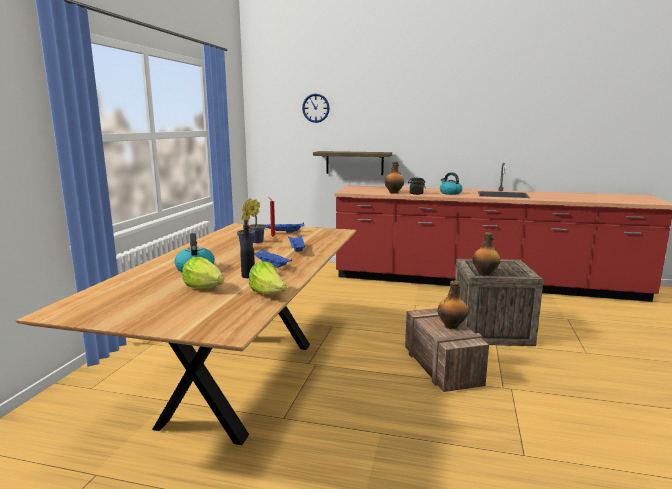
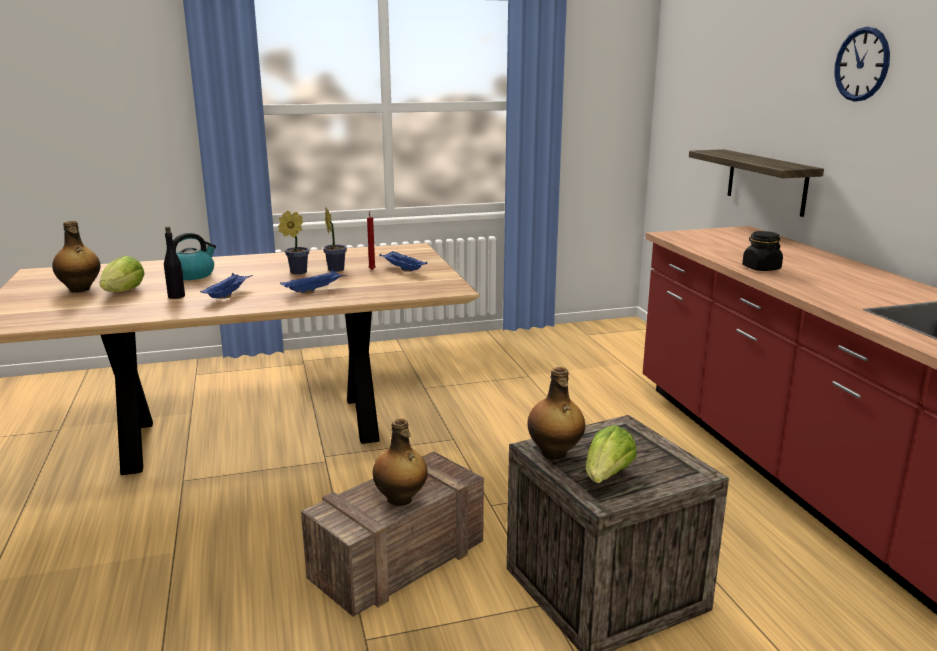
camera: 60 degrees right, 5 degrees up
lettuce [249,261,287,295] -> lettuce moved to [586,425,637,483]
wall clock [302,93,330,123] -> wall clock moved to [834,27,890,101]
bottle [385,161,404,194] -> bottle moved to [52,221,101,292]
kettle [440,172,462,195] -> none

